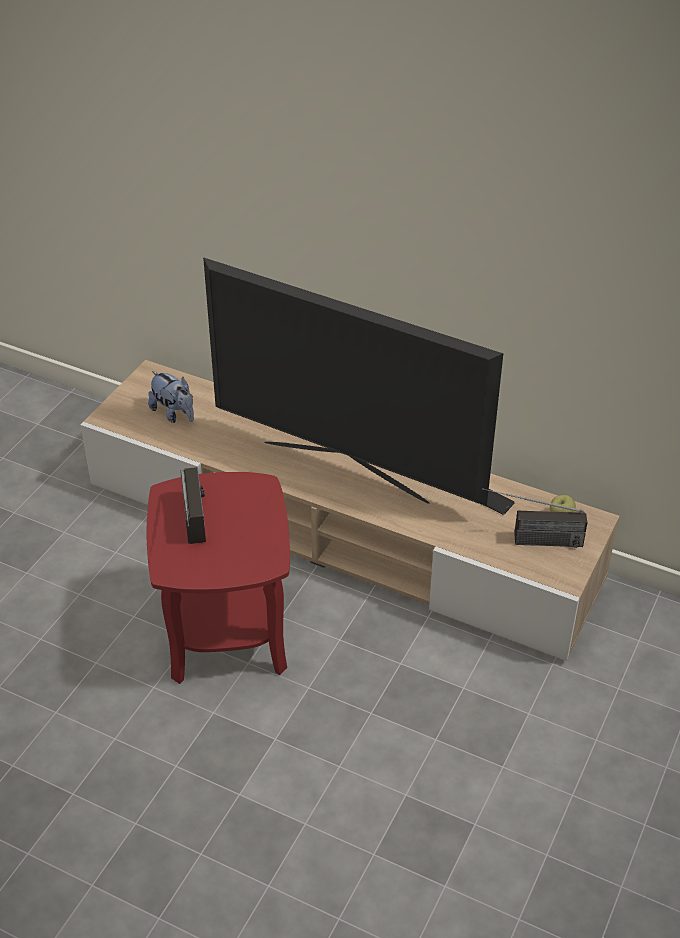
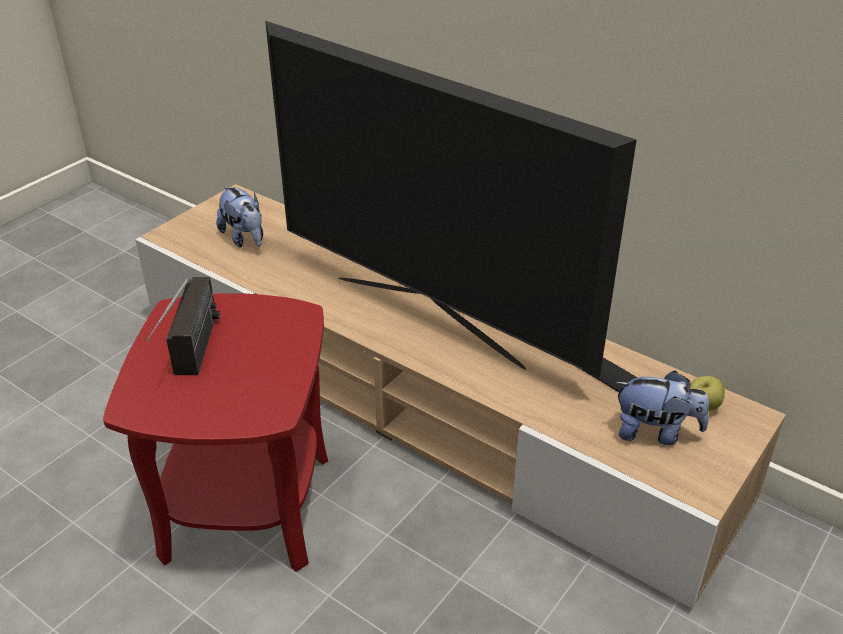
camera: 10 degrees right, 5 degrees down
radio [482,488,587,548] -> plush toy [615,371,709,445]

